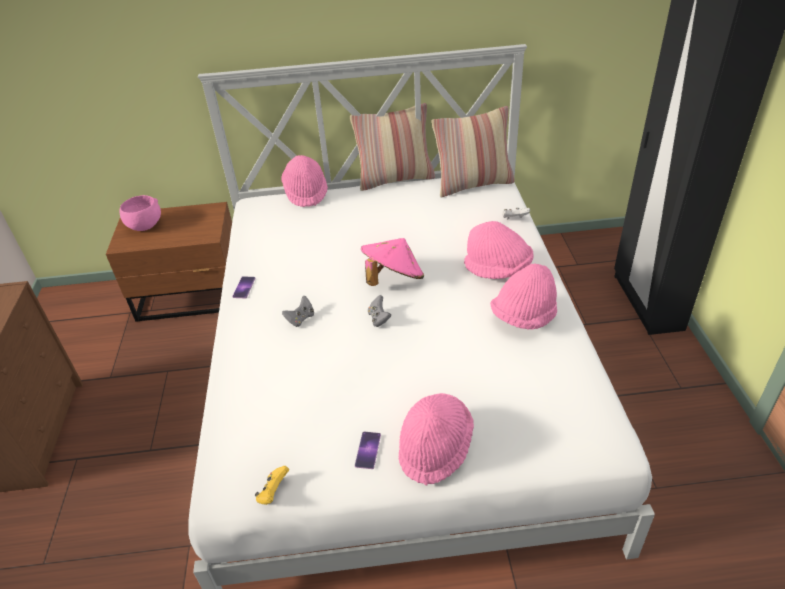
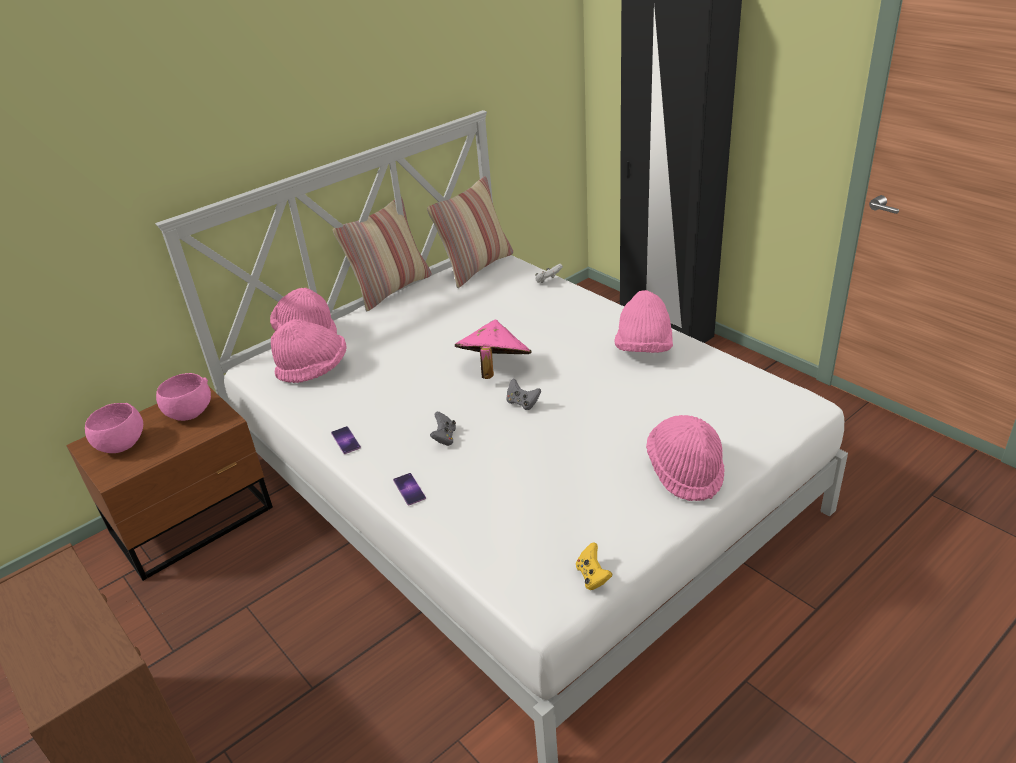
camera: 35 degrees left, 5 degrees down
phone [355,432,381,469] -> phone moved to [393,473,426,506]
pink hat [464,221,533,279] -> pink hat moved to [271,319,347,383]
none -> pink bowl [156,373,211,421]

